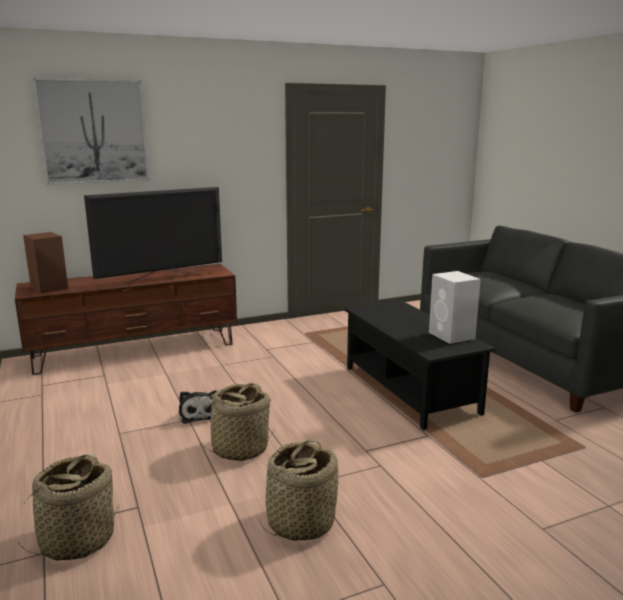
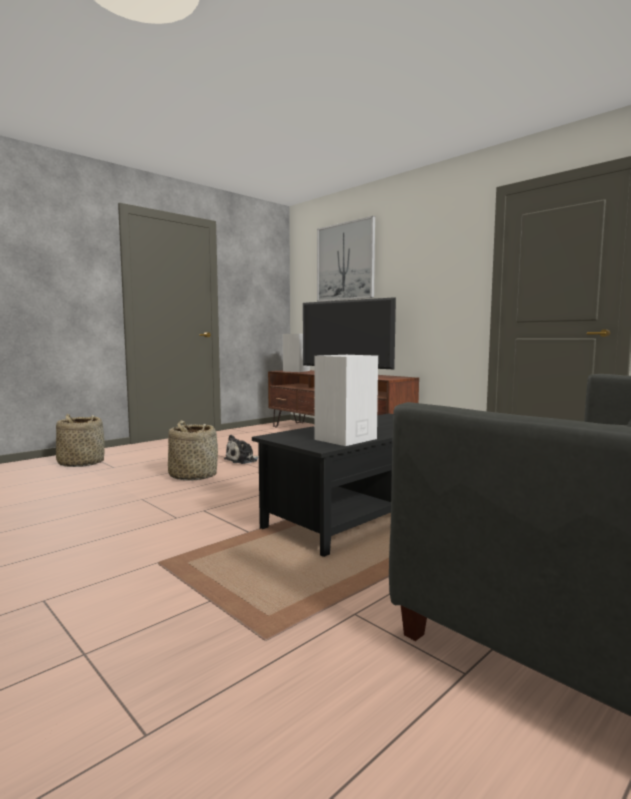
camera: 70 degrees right, 10 degrees down
brown speaker [23,232,68,293] -> white speaker [283,334,310,372]
basket [259,440,338,541] -> none

